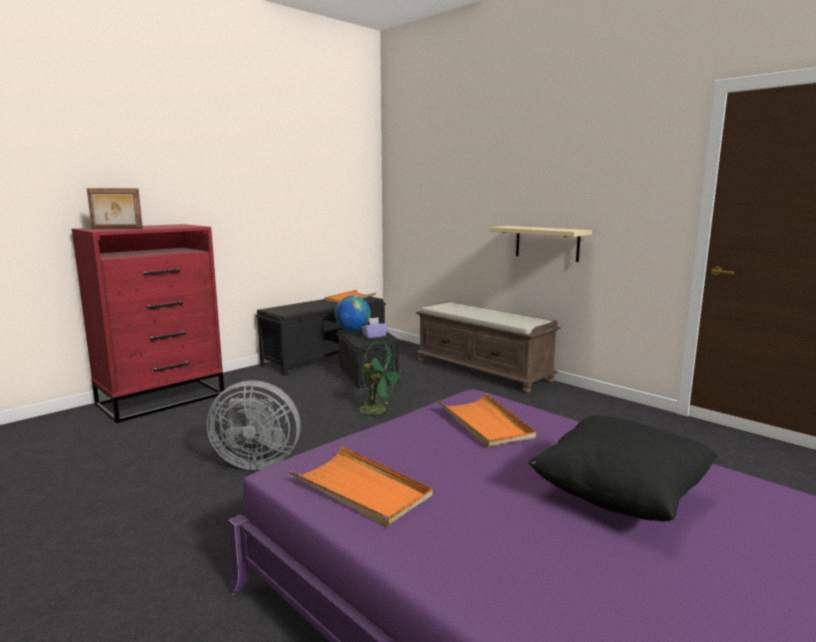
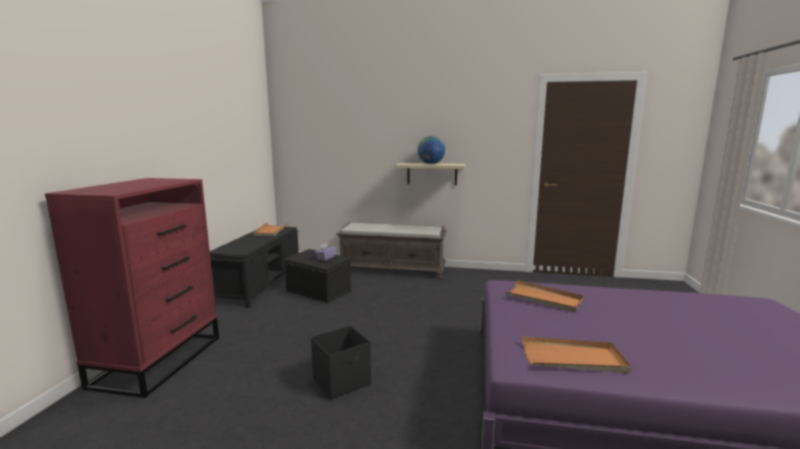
camera: 35 degrees left, 0 degrees up
picture frame [87,188,143,229] -> none
grey fan [207,380,301,470] -> black storage box [311,326,371,399]
globe [335,296,371,332] -> globe moved to [418,136,445,164]
green fan [358,342,404,419] -> none
black pillow [528,415,718,521] -> none

